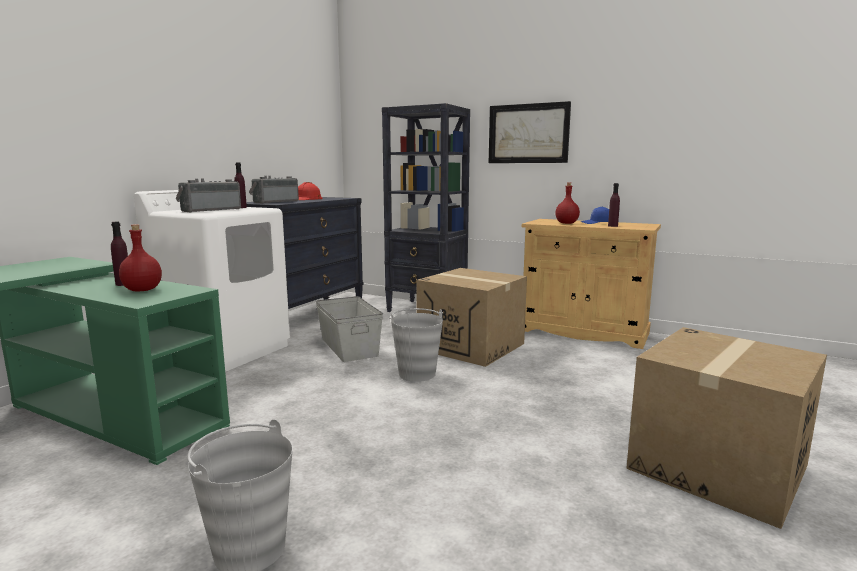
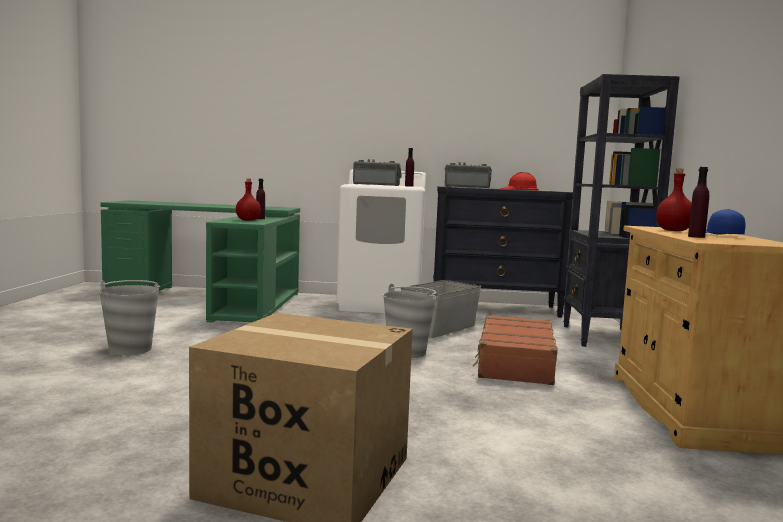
camera: 65 degrees right, 5 degrees down
cardboard box [416,268,527,367] -> brown suitcase [473,315,557,385]
picture [489,101,571,163] -> none

